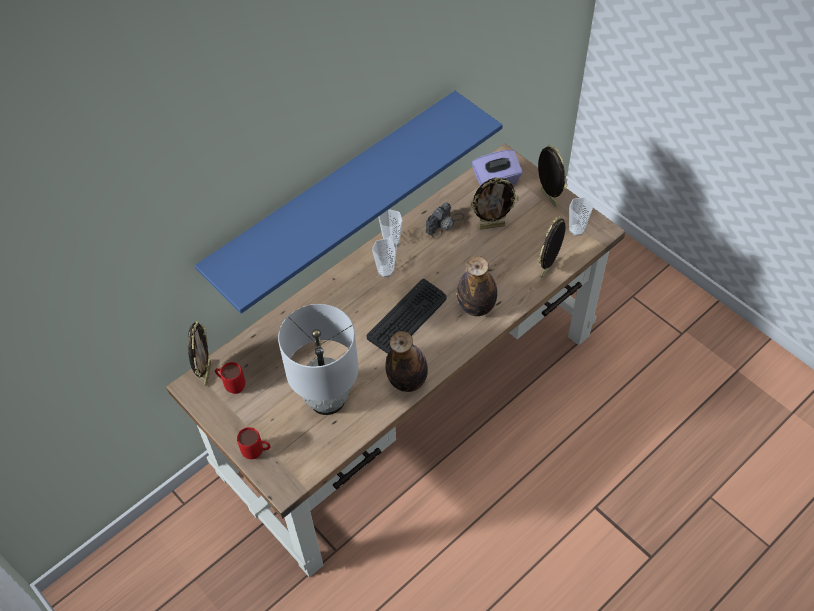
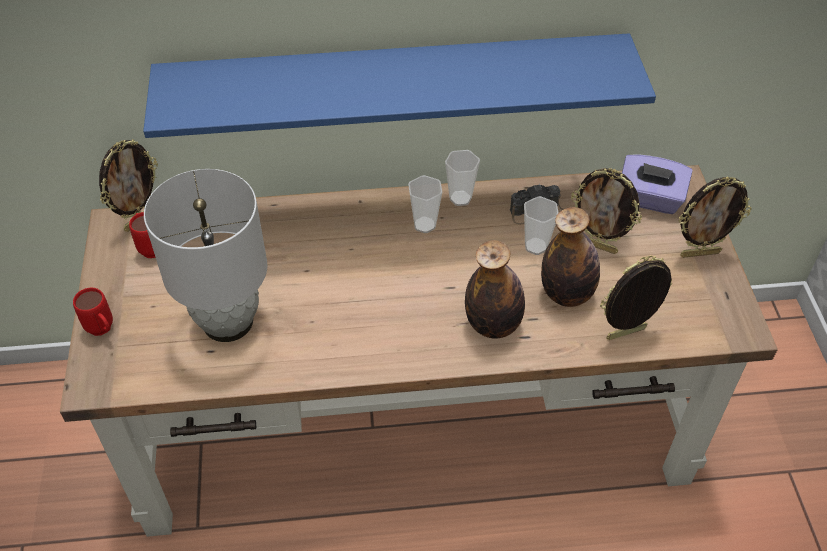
camera: 35 degrees right, 5 degrees down
keyboard [367,279,447,354] -> none
bottle [385,331,428,392] -> bottle moved to [541,207,600,307]
picture frame [538,144,568,207] -> picture frame turned 75 degrees clockwise [679,176,752,258]
cup [569,197,594,236] -> cup moved to [524,196,558,255]

